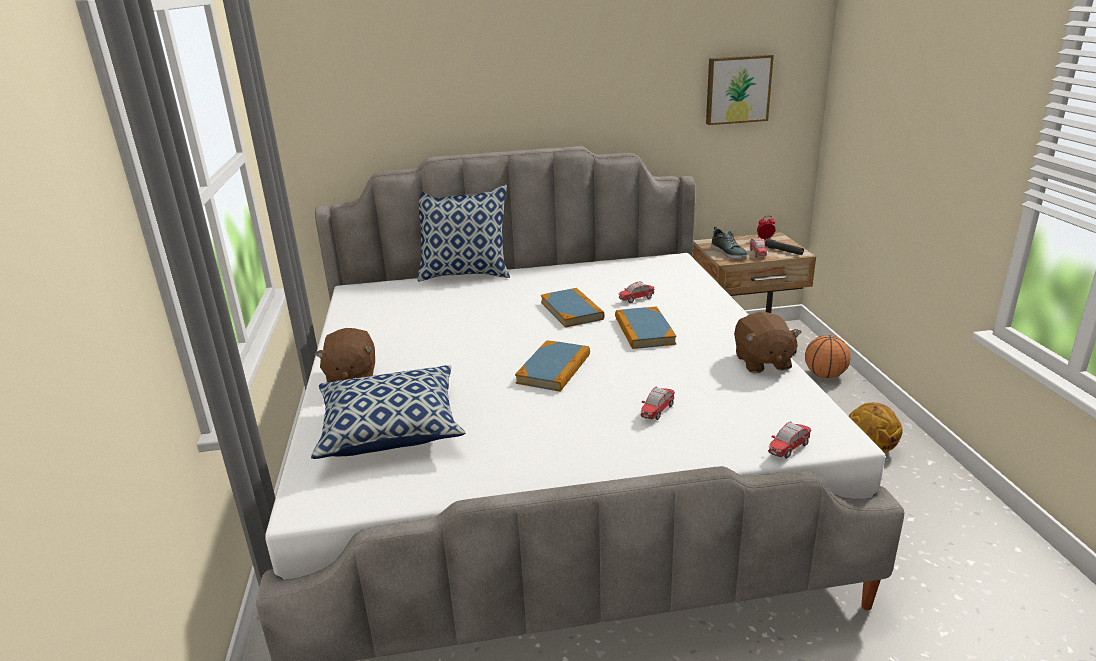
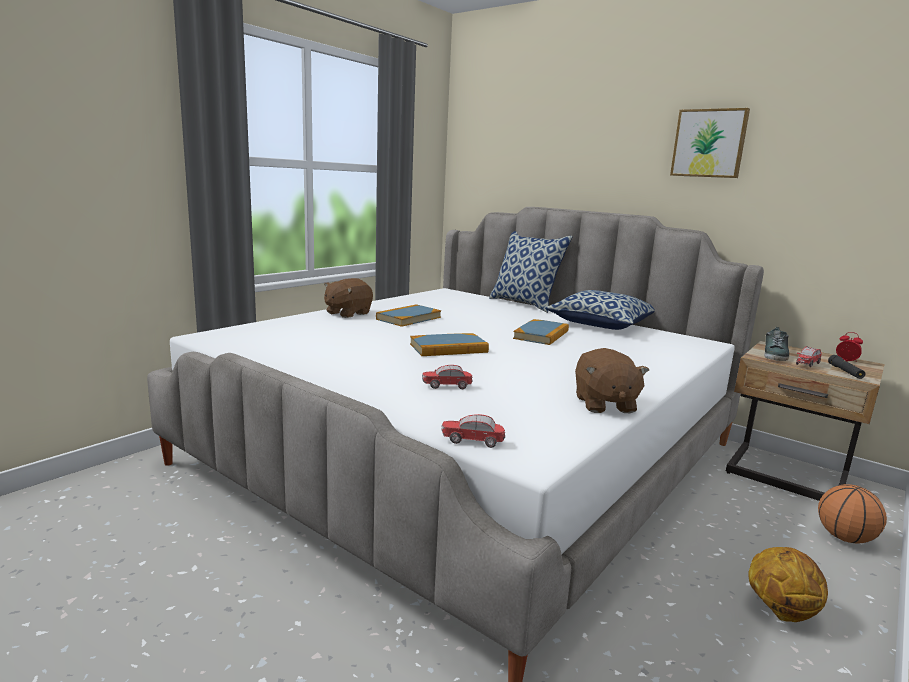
camera: 45 degrees right, 10 degrees down
pillow [311,365,465,459] -> pillow moved to [545,290,655,330]
book [615,307,677,349] -> book moved to [376,304,441,327]
toy car [618,282,655,303] -> none
picture [706,55,774,125] -> picture moved to [670,108,750,178]
brown plush toy [734,312,802,373] -> brown plush toy turned 45 degrees counterclockwise [575,348,649,413]

